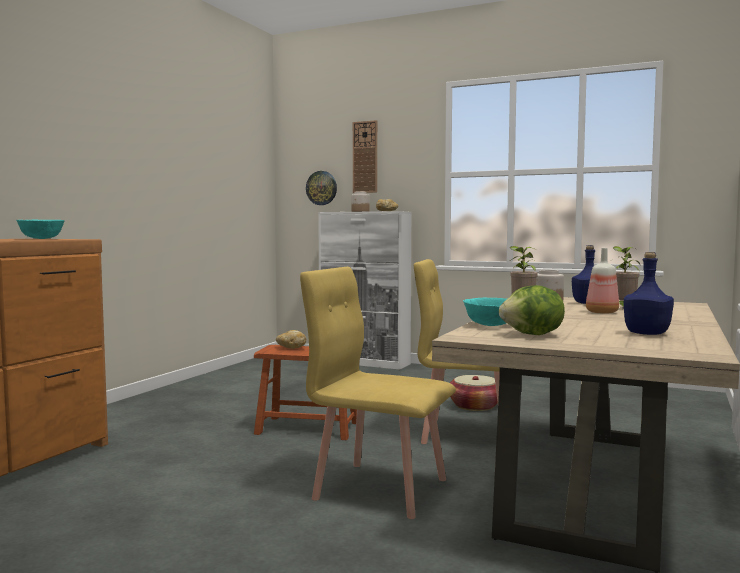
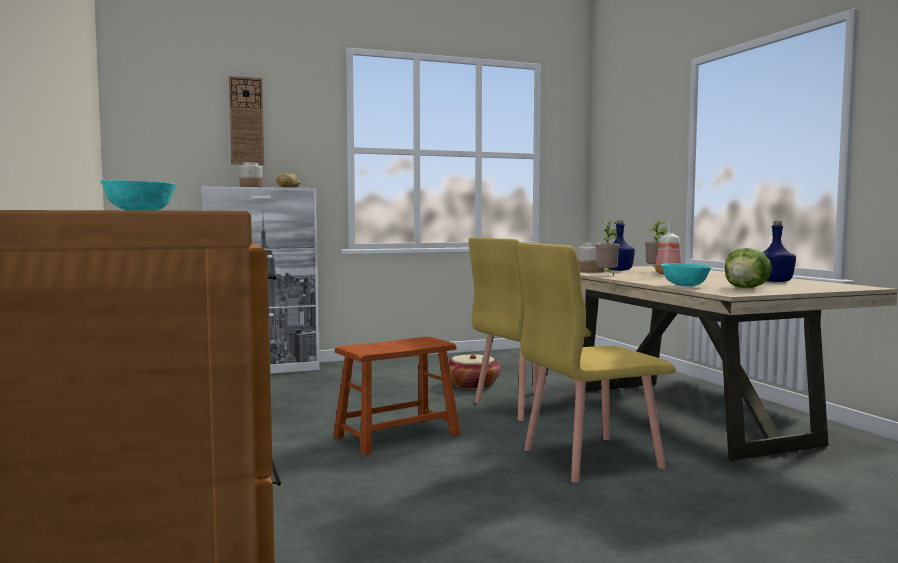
camera: 45 degrees left, 0 degrees up
bread [276,330,306,349] -> none
wall clock [306,171,337,205] -> none

